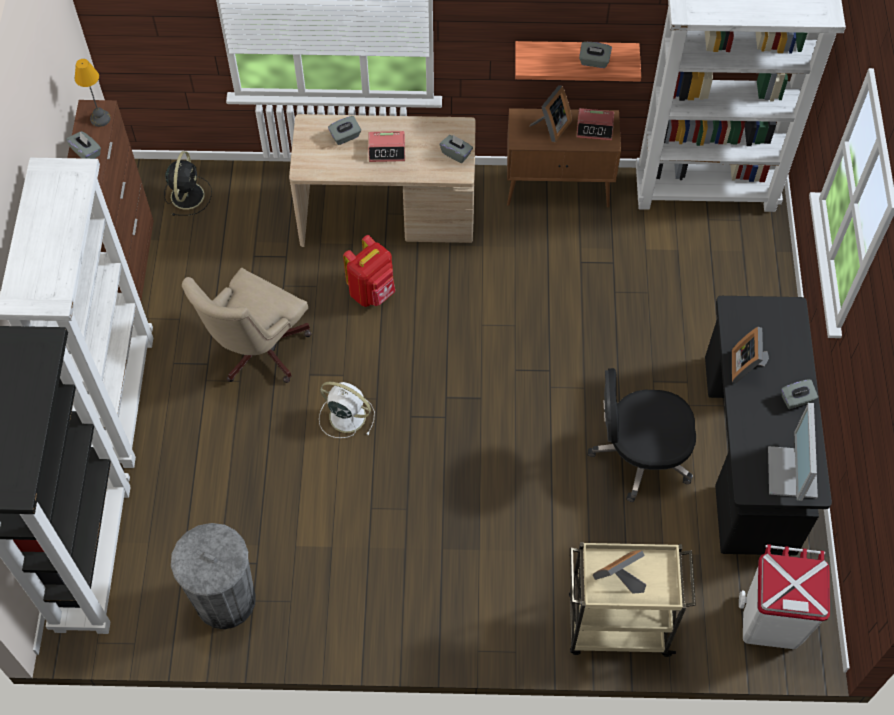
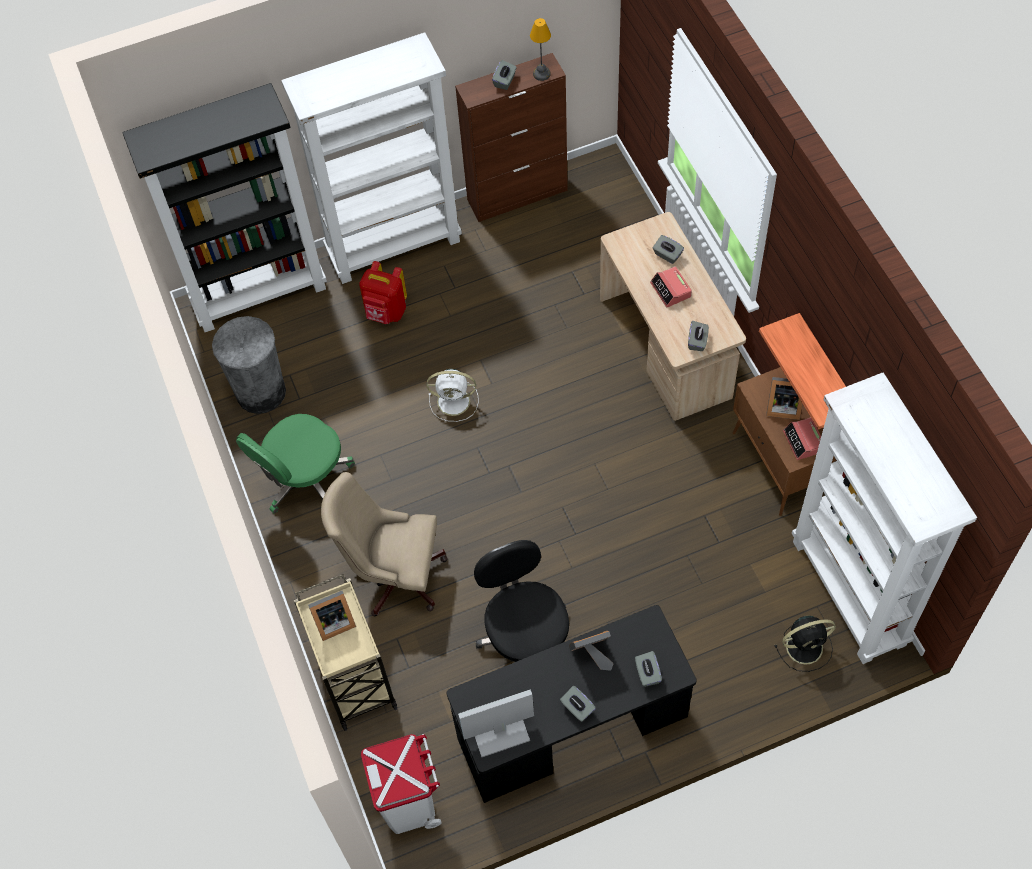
camera: 70 degrees right, 0 degrees up
black fan [164,151,212,216] -> black fan moved to [774,616,836,672]
beige office chair [182,268,312,383] -> beige office chair moved to [321,472,448,616]
white fan [319,382,375,438] -> white fan turned 90 degrees clockwise [427,369,479,422]
red backpack [343,235,395,307] -> red backpack moved to [359,261,407,324]
grey tissue box [579,42,612,68] -> grey tissue box moved to [635,651,662,687]
picture frame [593,550,646,594] -> picture frame turned 120 degrees clockwise [308,591,356,641]
none -> green office chair [236,414,355,513]

